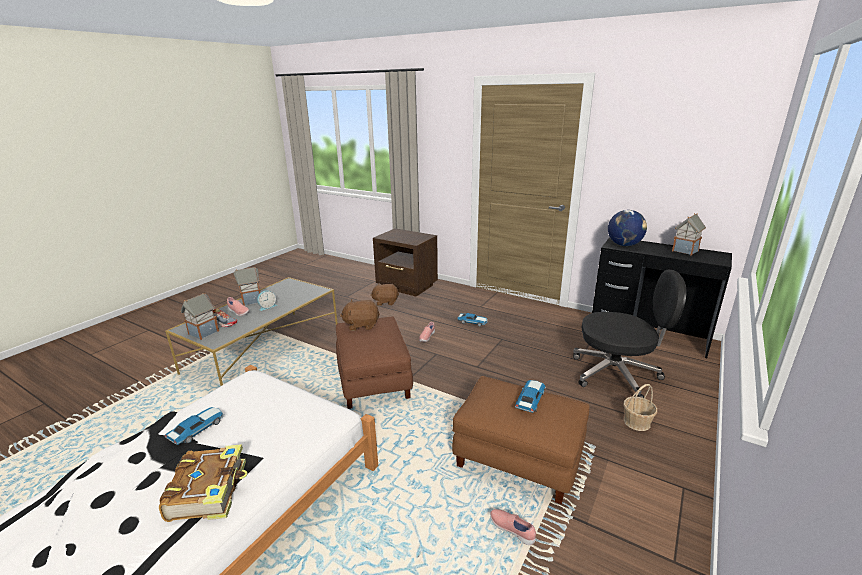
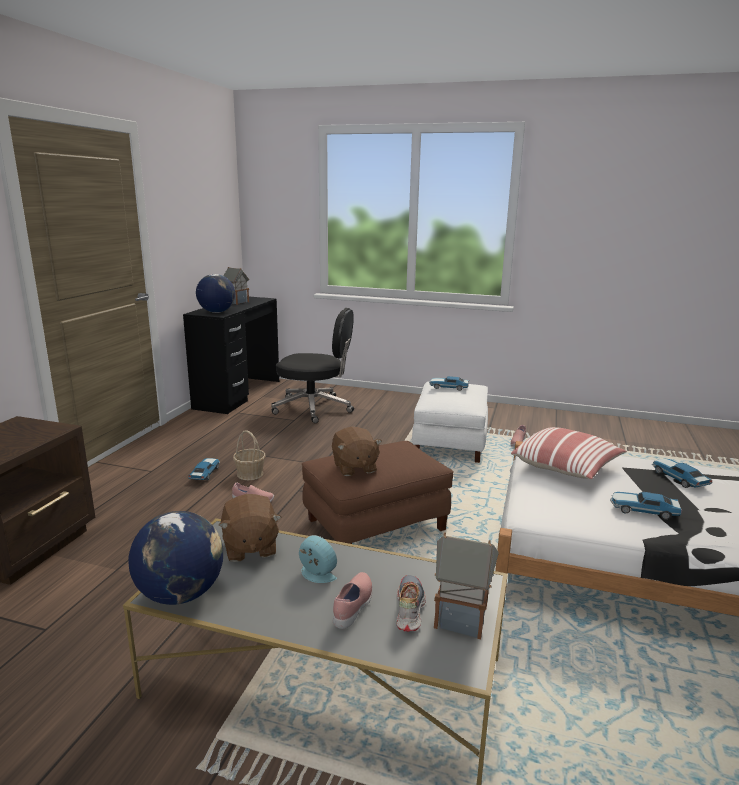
camera: 105 degrees left, 5 degrees down
book [159,444,248,522] -> toy car [652,459,713,488]
toy house [233,267,261,306] -> none
brown plush toy [370,284,399,306] -> brown plush toy moved to [218,494,281,562]
brown ottoman [452,376,589,504] -> white ottoman [412,381,488,463]
black office chair [573,270,686,398] -> black office chair turned 105 degrees clockwise [271,308,354,423]
basket [623,384,657,431] -> basket moved to [233,430,266,480]
none -> globe [128,511,223,605]
none -> pillow [511,427,627,479]

